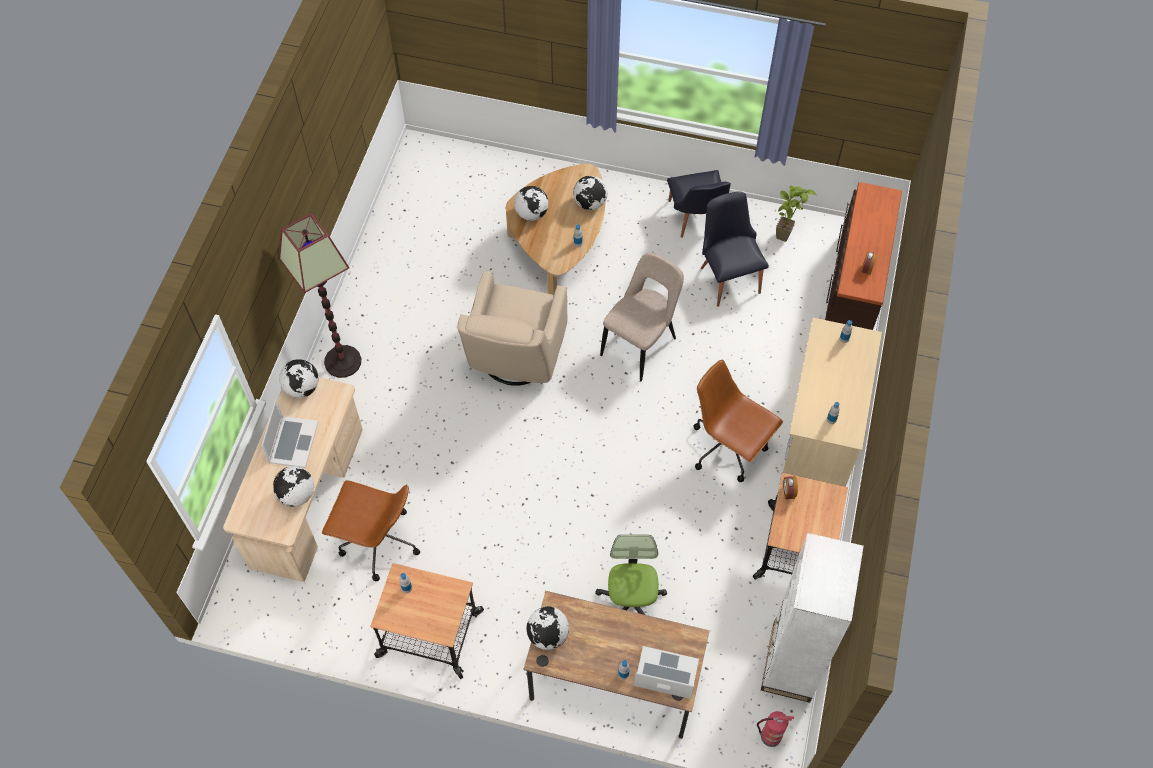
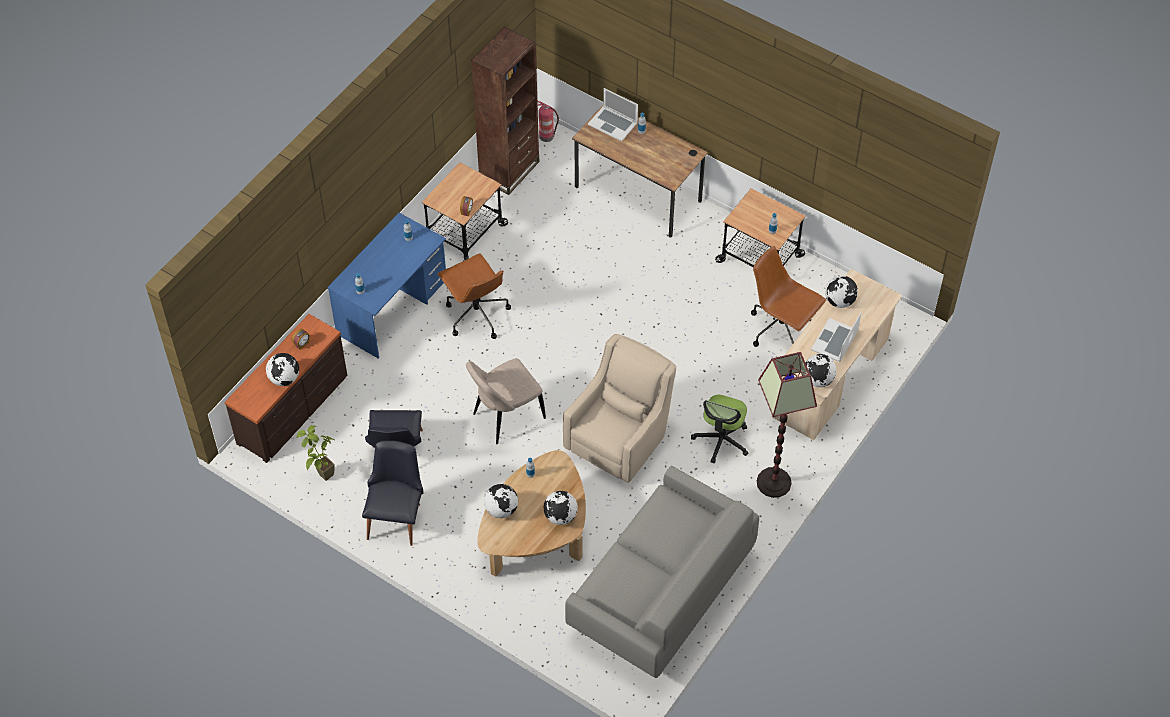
camera: 160 degrees left, 5 degrees down
globe [526,606,569,650] -> globe moved to [266,353,299,386]
office chair [595,535,667,615] -> office chair moved to [691,395,749,464]
white bookcase [761,533,864,703] -> brown bookcase [471,27,539,195]
beige desk [783,318,882,487] -> blue desk [327,213,446,359]
none -> grey sofa [565,465,759,678]

